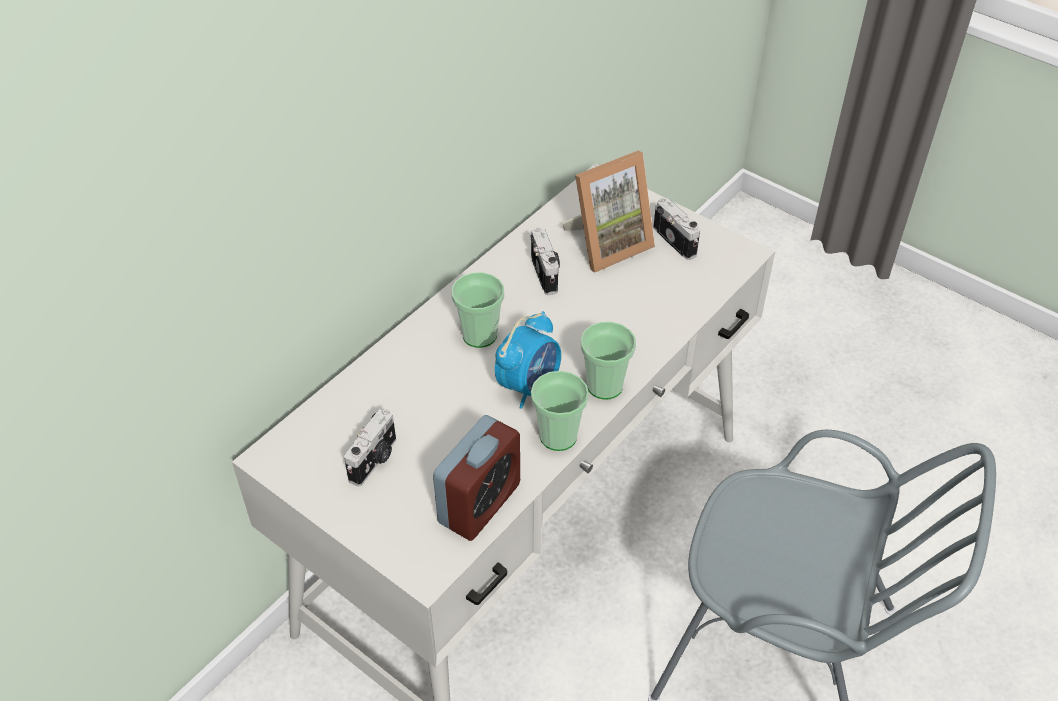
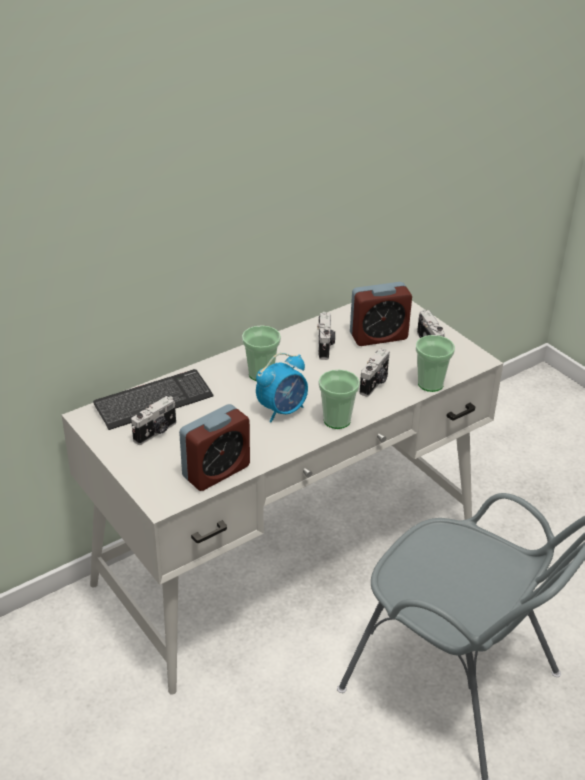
camera: 15 degrees right, 10 degrees down
cup [531,371,589,451] -> cup moved to [416,335,455,392]
picture frame [562,151,655,272] -> alarm clock [350,282,412,346]
none -> keyboard [93,369,214,430]
none -> camera [360,348,390,397]

